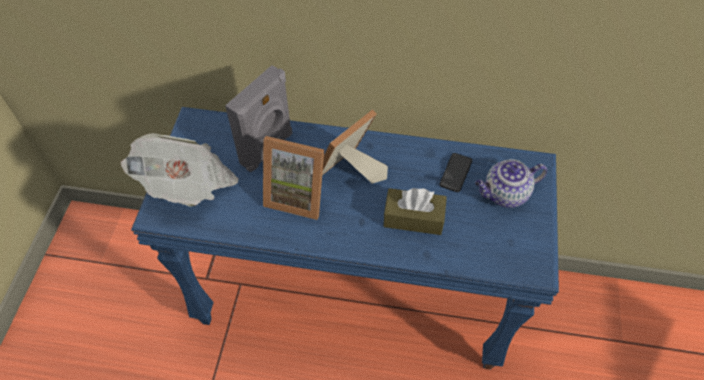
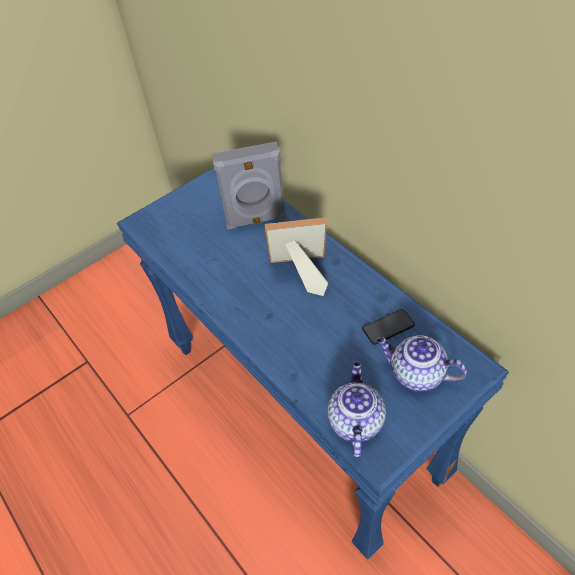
camera: 45 degrees right, 5 degrees down
newspaper [121,133,238,207] -> none
picture frame [263,136,324,220] -> none
brown tissue box [383,188,447,235] -> none
none -> teapot [327,361,386,457]

